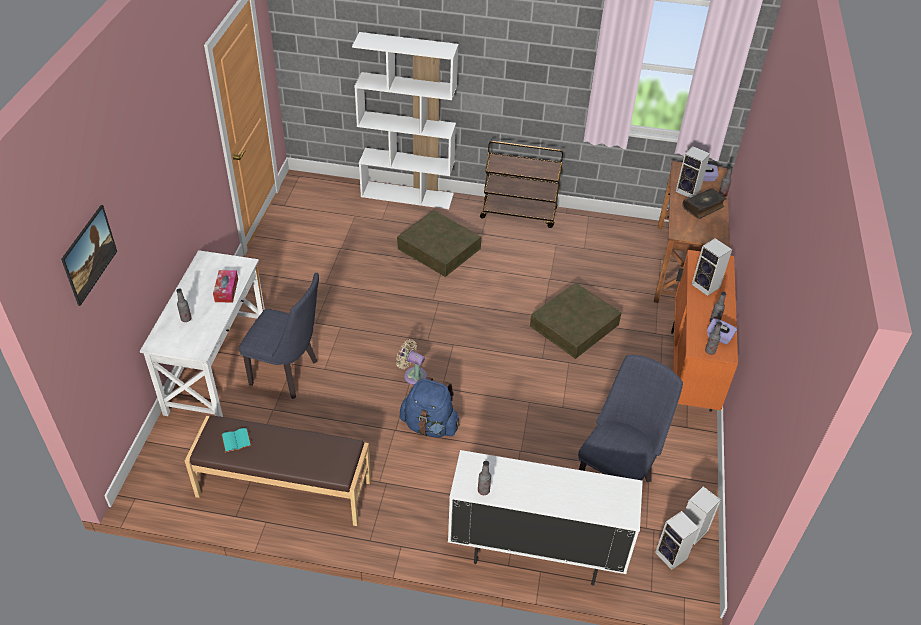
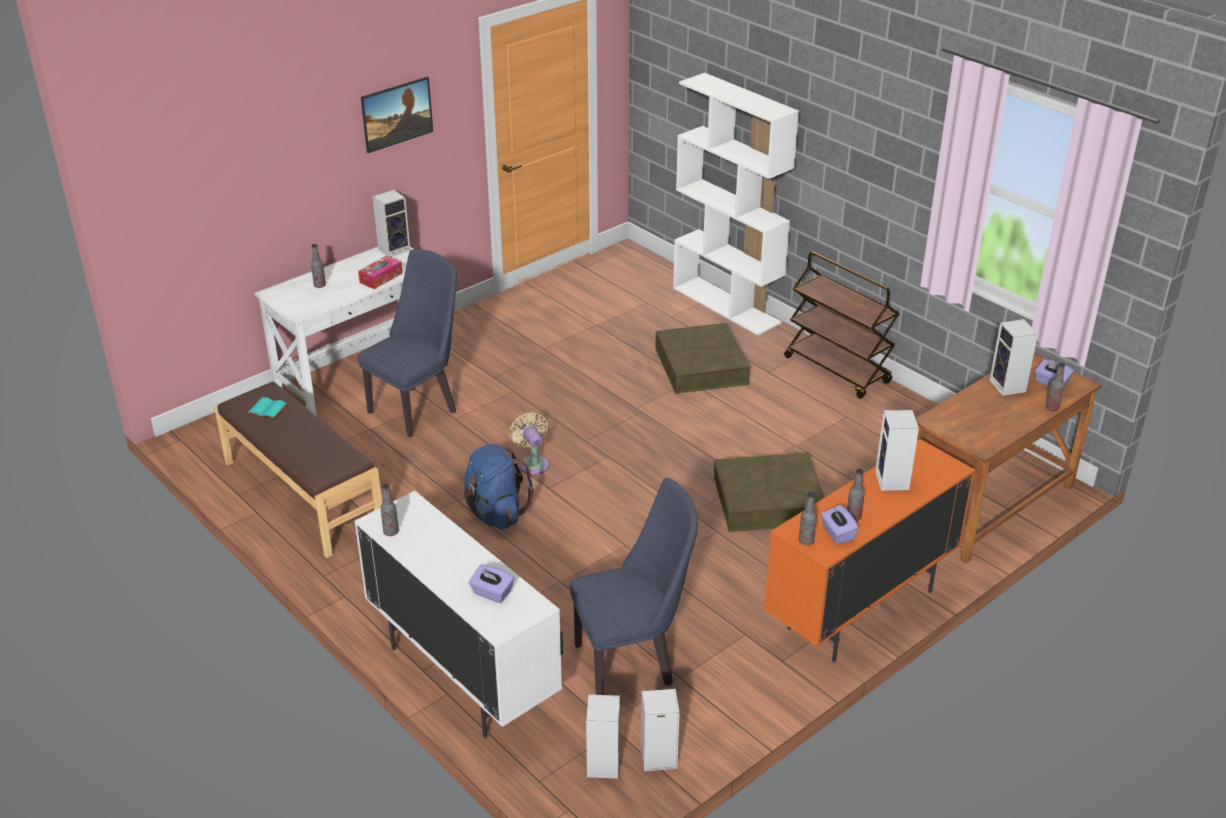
camera: 40 degrees right, 10 degrees down
picture [61,205,117,306] -> picture moved to [361,77,433,153]
blue chair [239,273,319,399] -> blue chair turned 105 degrees counterclockwise [358,249,457,437]
book [682,188,727,219] -> none
none -> speaker [372,190,410,257]
none -> purple tissue box [469,564,514,603]

